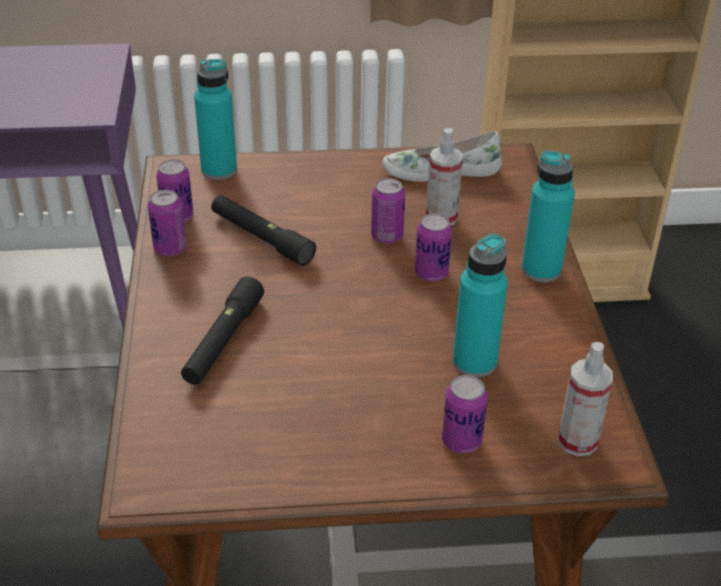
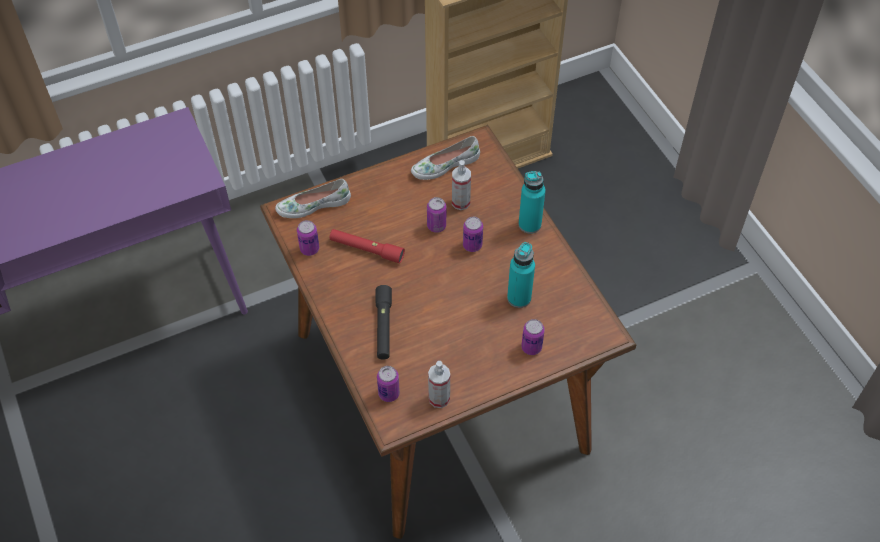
camera: 20 degrees left, 15 degrees up
can [148,189,187,256] -> can moved to [377,366,400,402]
turquoise bottle [194,59,237,180] -> white shoe [275,179,351,218]
black flashlight [211,195,316,266] -> red flashlight [330,229,405,263]
spray bottle [558,342,613,456] -> spray bottle moved to [428,361,450,408]

